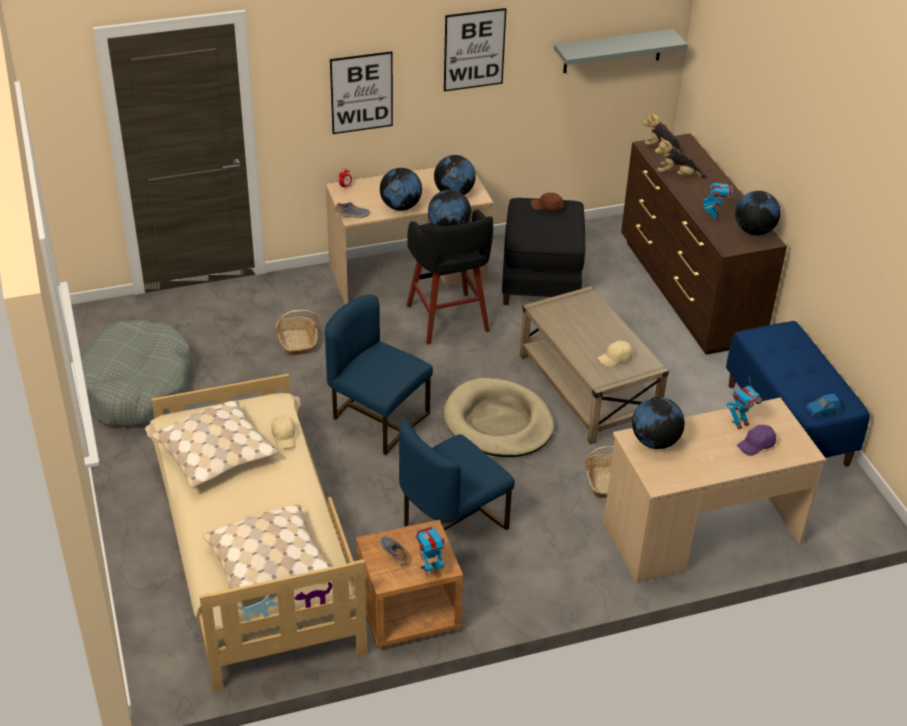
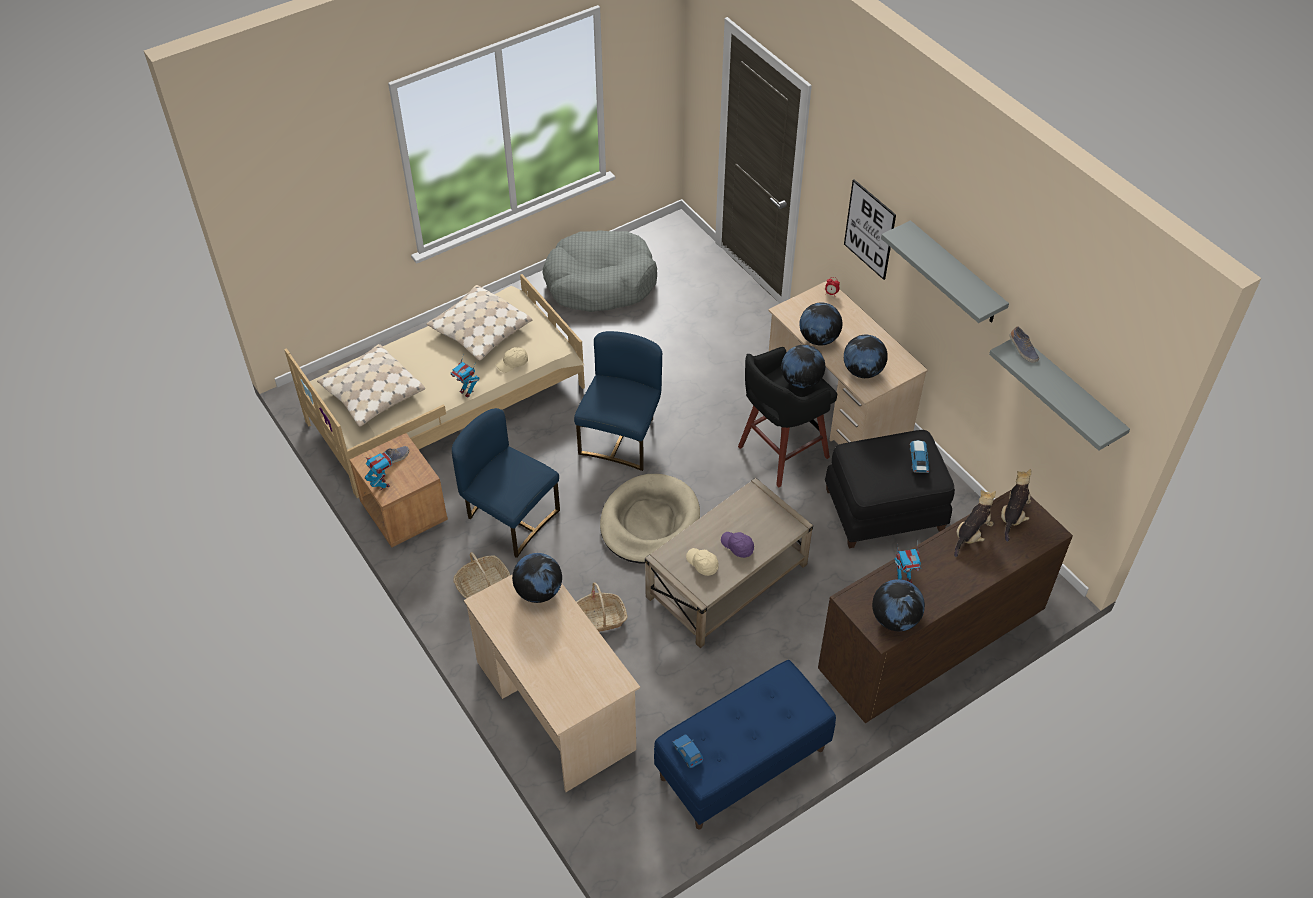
camera: 75 degrees right, 10 degrees up
basket [276,310,318,355] -> basket moved to [453,552,510,599]
shoe [334,202,370,218] -> shoe moved to [1010,326,1039,362]
picture [444,8,506,92] -> grey shelf [881,220,1009,323]
brown cap [531,193,564,211] -> toy car [910,440,929,473]
plush toy [655,137,707,178] -> plush toy turned 45 degrees clockwise [954,490,996,557]
toy robot [727,379,762,429] -> toy robot moved to [451,354,480,398]
purple cap [737,425,776,456] -> purple cap moved to [721,532,754,558]

